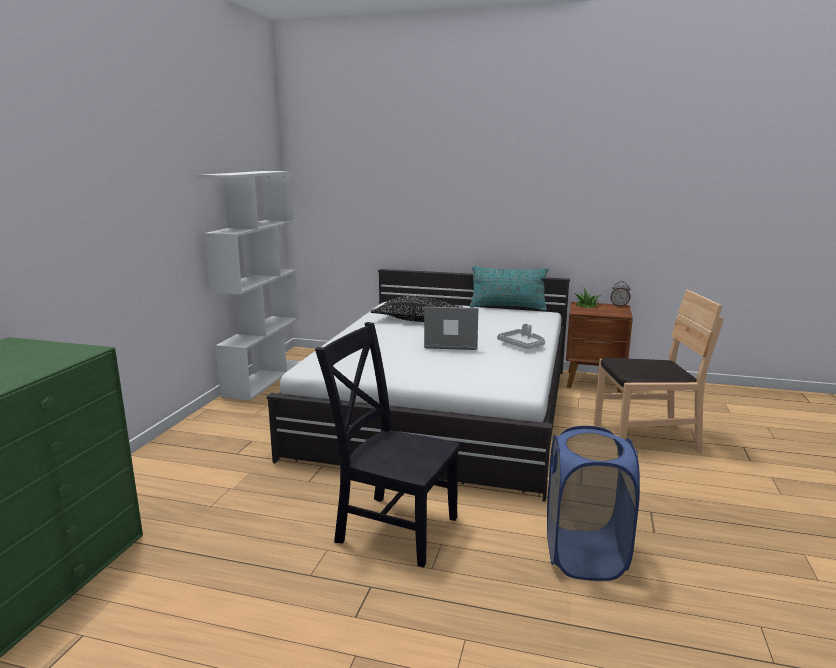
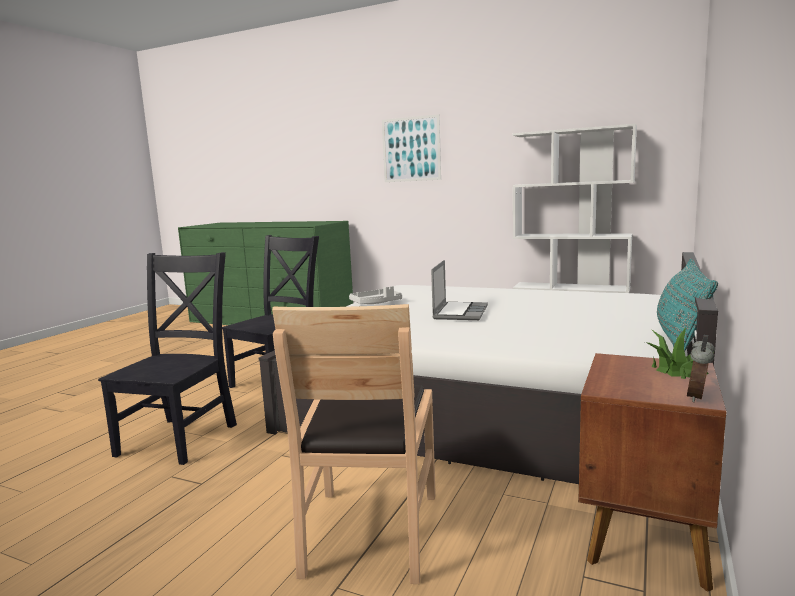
camera: 100 degrees right, 5 degrees down
black pillow [371,296,463,322] -> none
grey tray [497,324,545,349] -> grey tray moved to [349,286,402,304]
blue laundry basket [547,426,640,581] -> black chair [98,252,237,465]
none -> picture [382,114,441,182]

